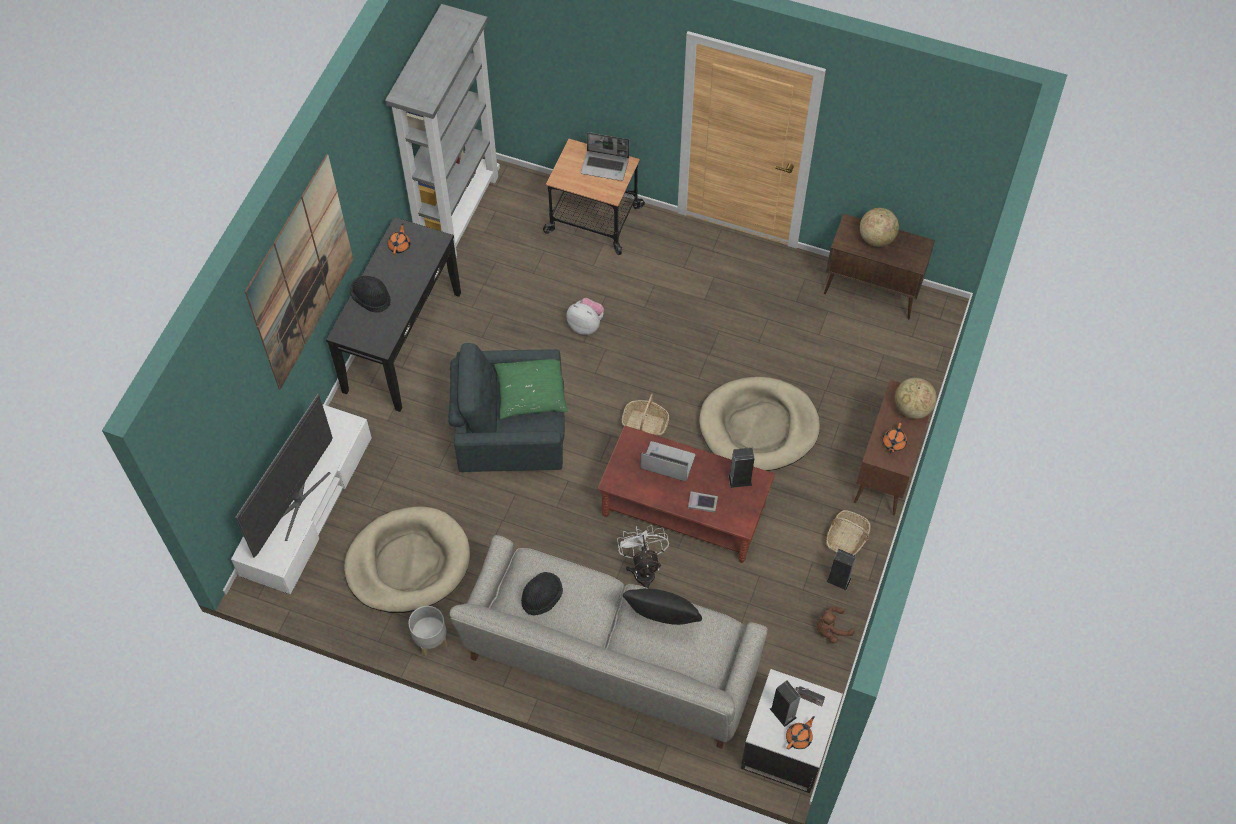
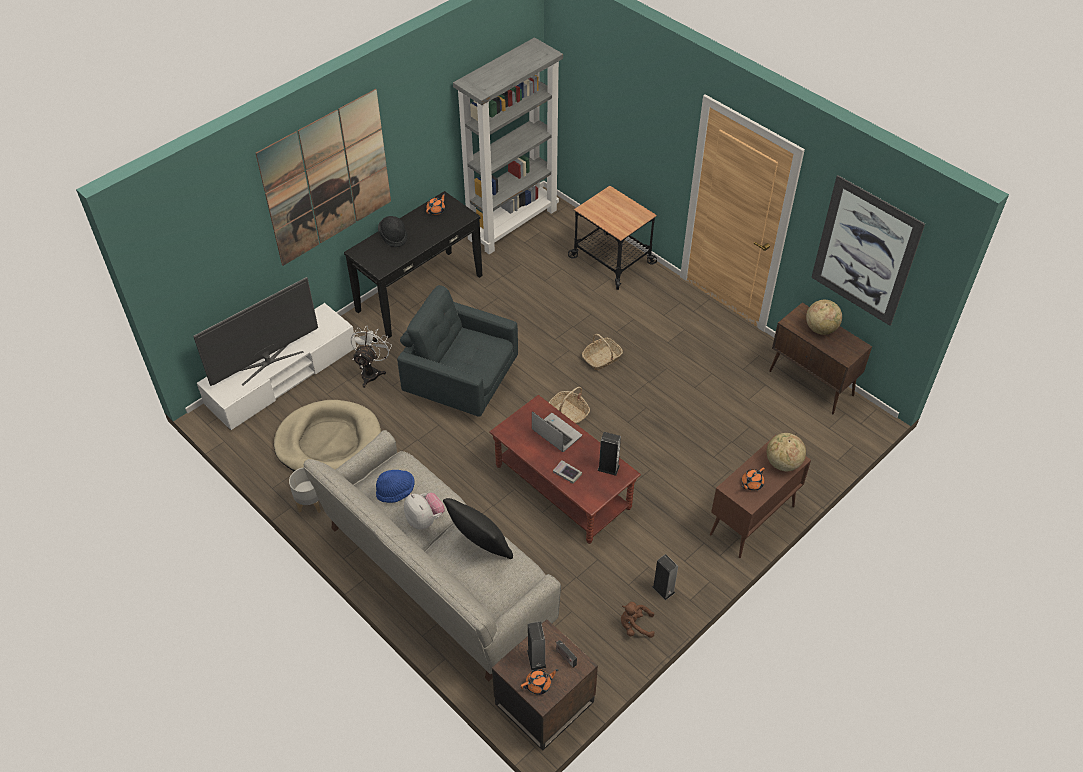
camera: 25 degrees right, 10 degrees down
green pillow [494,359,568,419] -> none
black hat [521,572,563,615] -> blue hat [376,470,415,503]
plush toy [566,298,604,335] -> plush toy moved to [404,493,445,530]
laptop [581,132,629,181] -> none
white fan [617,525,669,588] -> white fan moved to [351,325,392,388]
beige dog bed [699,377,820,471] -> none
white side table [741,669,843,793] -> brown side table [492,619,598,751]
basket [826,510,871,555] -> basket moved to [582,334,623,370]
none -> picture [811,175,925,326]

